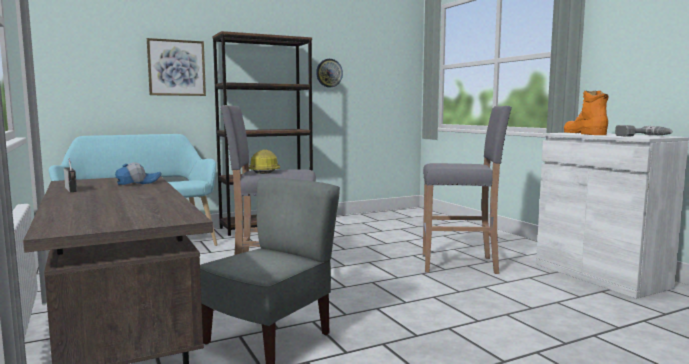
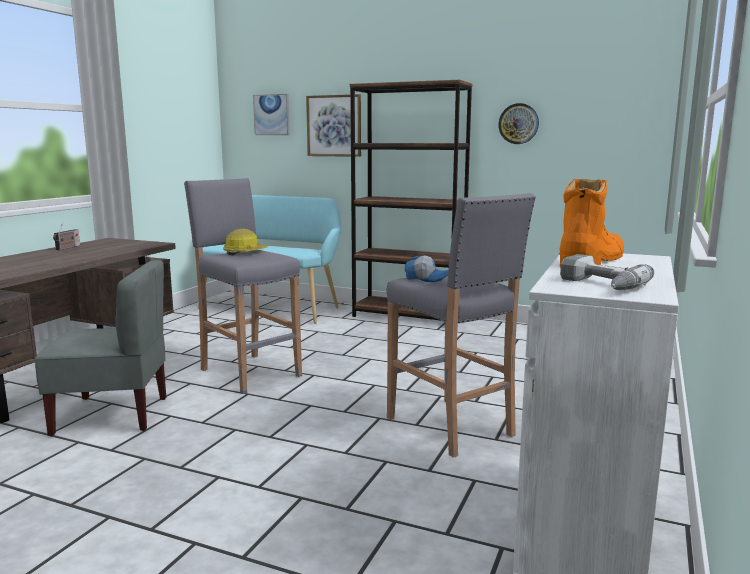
camera: 50 degrees right, 5 degrees up
cap [115,162,162,185] -> cap moved to [405,255,448,282]
none -> picture [253,94,290,135]

